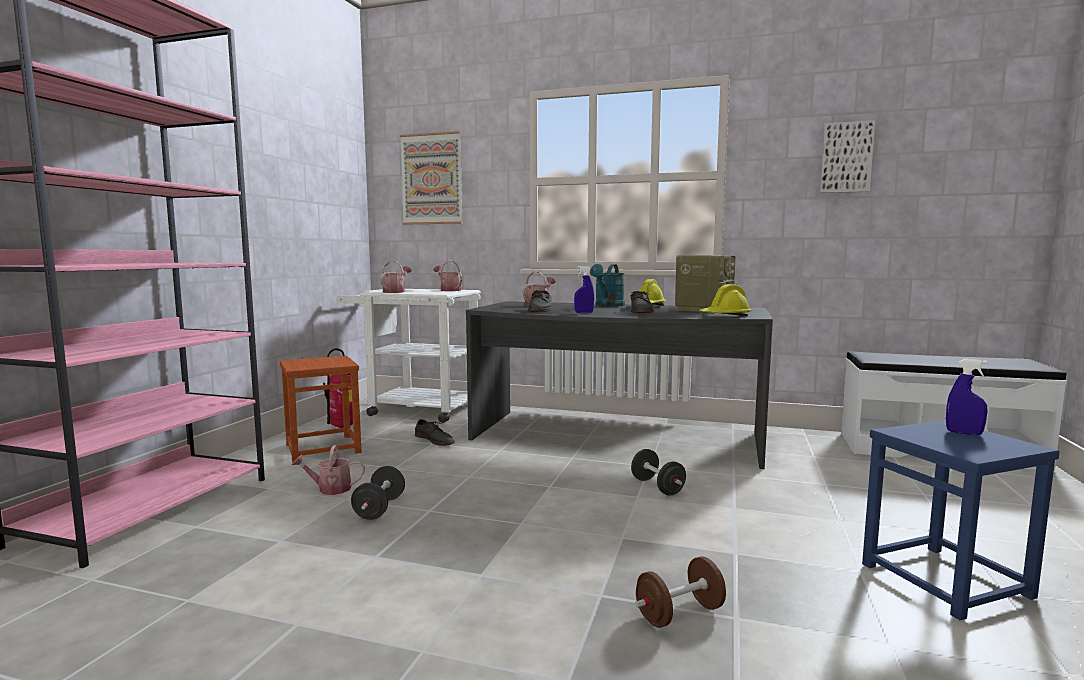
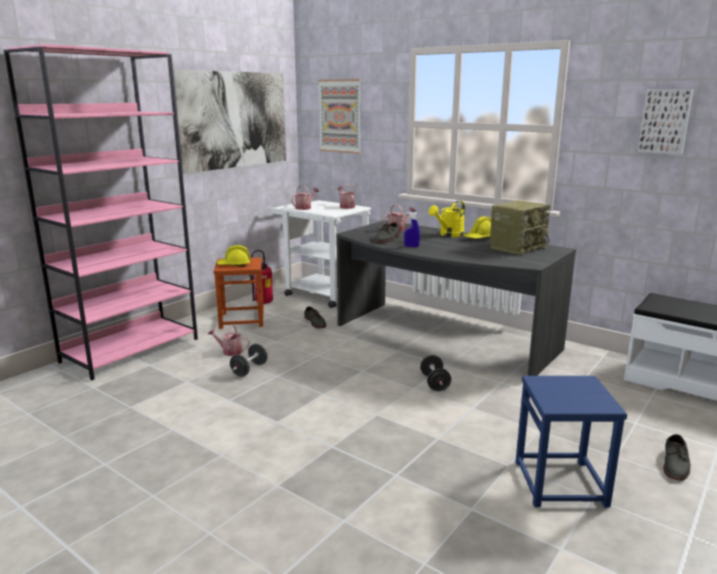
camera: 20 degrees right, 10 degrees up
turquoise watering can [590,264,625,307] -> yellow watering can [429,201,465,237]
grey shoe [630,291,653,313] -> grey shoe moved to [663,434,690,481]
brown dumbbell [635,556,726,628] -> none
yellow hard hat [699,284,752,317] -> yellow hard hat moved to [217,245,250,267]
blue spray bottle [946,359,988,435] -> none
none -> picture [173,69,286,174]

